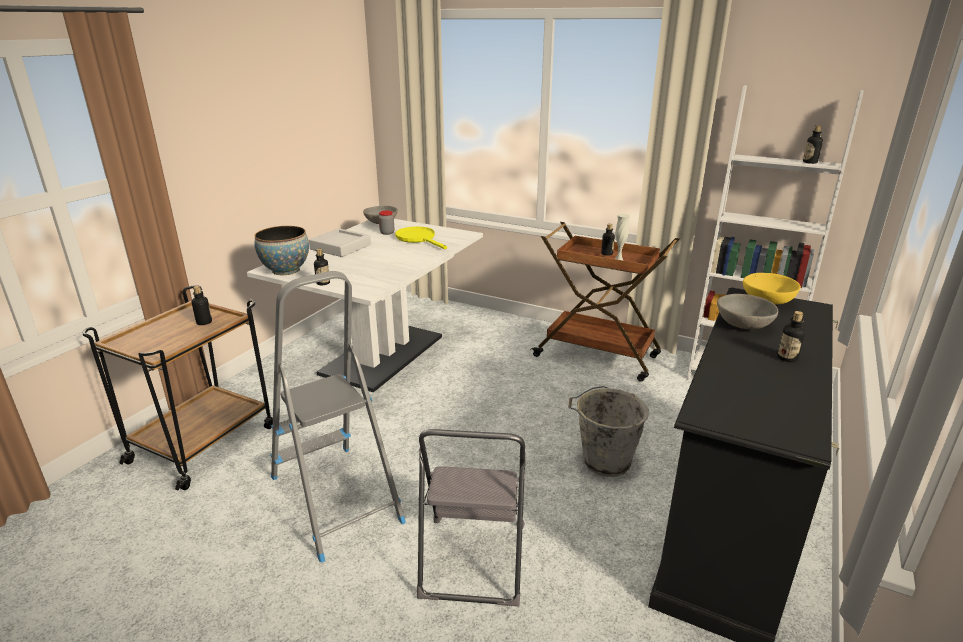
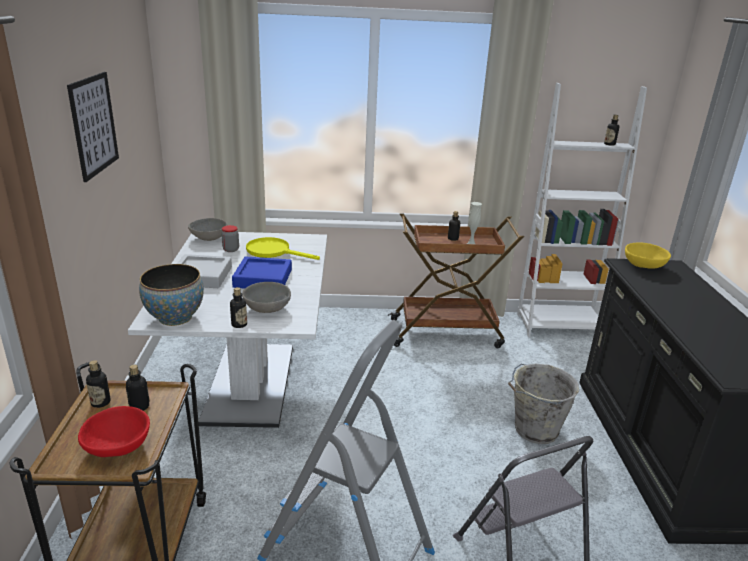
camera: 30 degrees left, 0 degrees up
grey bowl [717,294,778,330] -> grey bowl moved to [242,282,291,313]
bottle [777,311,805,362] -> bottle moved to [86,360,111,408]
none -> picture [67,72,119,182]
none -> red bowl [78,406,150,457]
none -> blue tray [232,256,292,289]

